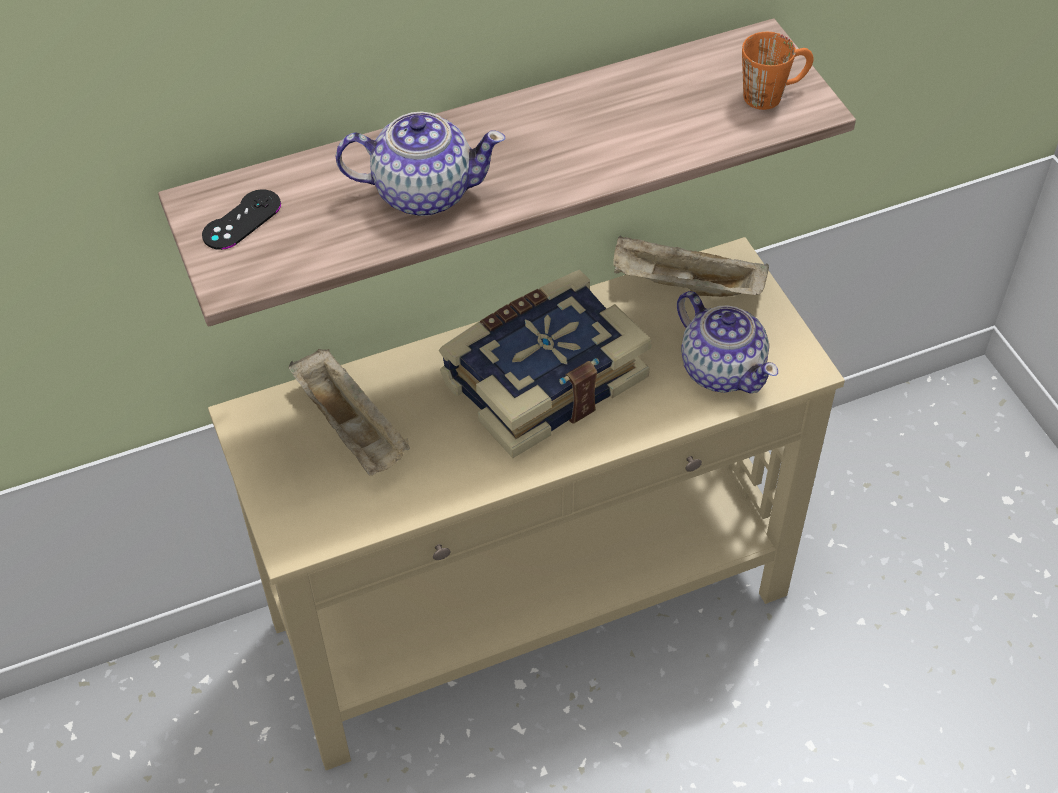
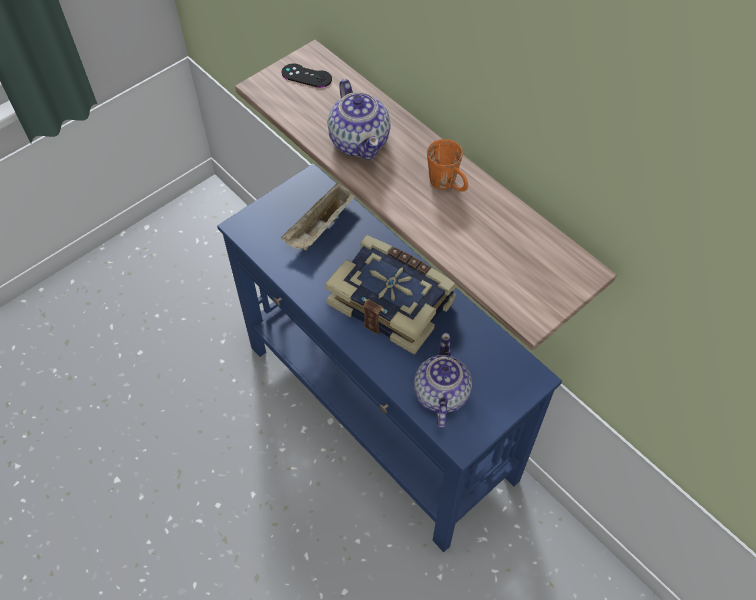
camera: 70 degrees right, 5 degrees up
beige console table [208,237,845,770] -> blue console table [217,163,562,552]
beige tray [613,235,769,297] -> none
teapot [677,291,778,393] -> teapot turned 150 degrees clockwise [414,333,472,428]
orange mug [742,32,814,110] -> orange mug moved to [427,139,468,192]

